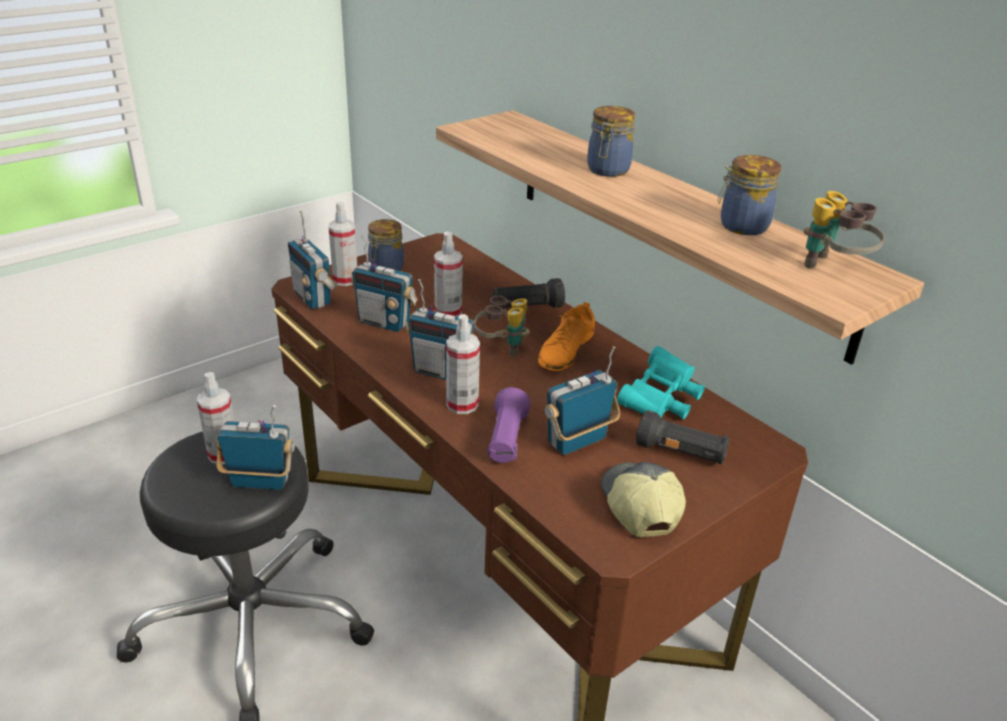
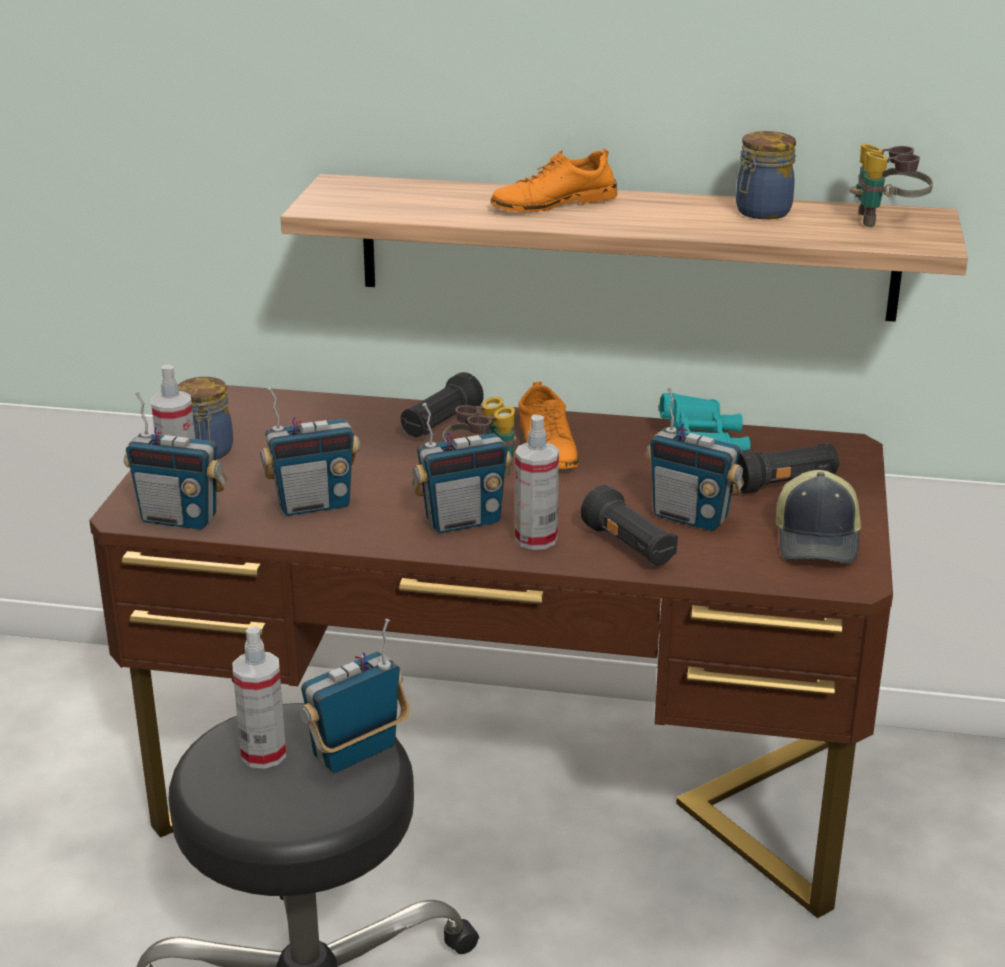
camera: 40 degrees left, 5 degrees down
spray bottle [434,232,463,317] -> none
purple flashlight [487,387,530,463] -> black flashlight [581,485,678,566]
radio [545,346,620,455] -> radio turned 75 degrees counterclockwise [645,387,744,531]
jar [587,106,636,177] -> orange shoe [490,148,617,212]
cap [601,462,686,538] -> cap turned 120 degrees counterclockwise [776,470,861,563]

